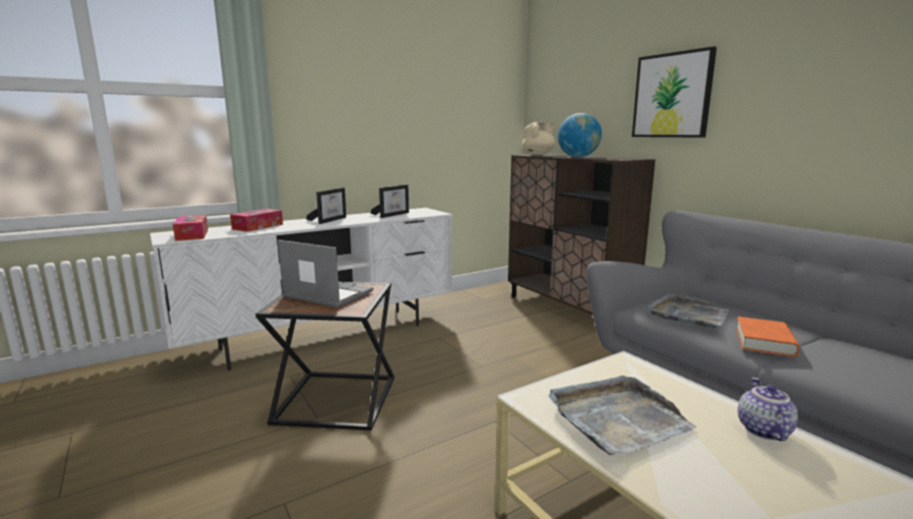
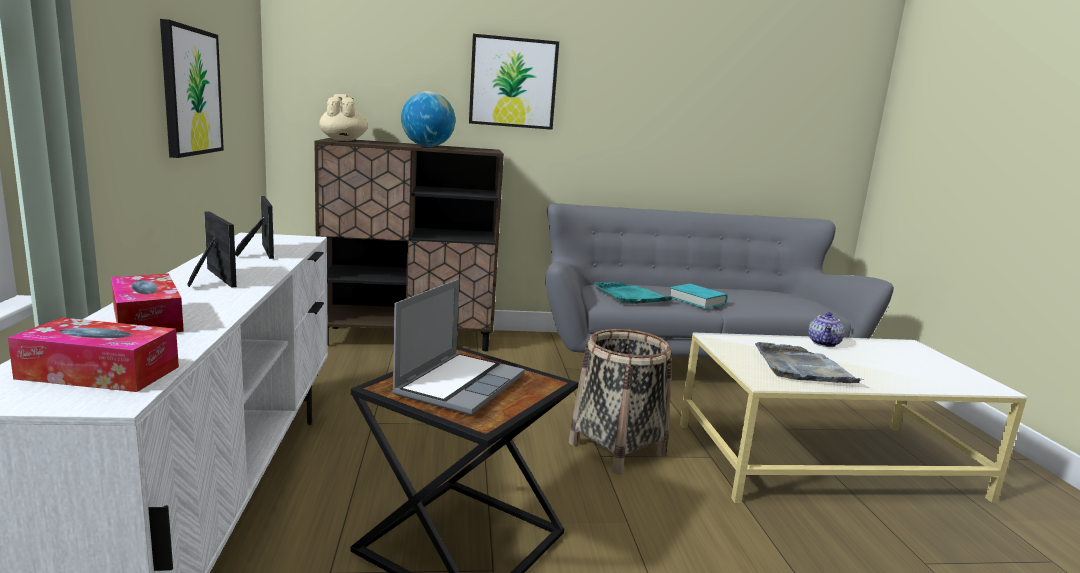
camera: 65 degrees left, 0 degrees up
laptop [278,240,374,308] -> laptop turned 150 degrees clockwise [392,279,525,415]
grey tray [647,293,729,328] -> turquoise tray [594,282,672,304]
orange book [736,317,800,357] -> turquoise book [669,284,728,309]
teapot [738,377,798,441] -> teapot turned 105 degrees counterclockwise [808,312,845,347]
none -> picture [160,19,224,158]
none -> basket [569,329,672,474]

